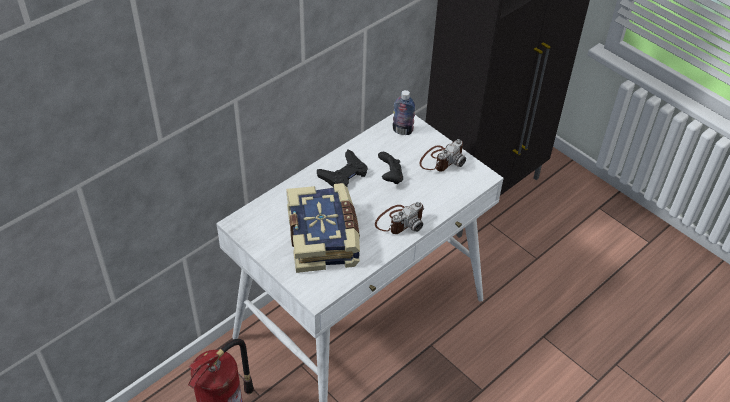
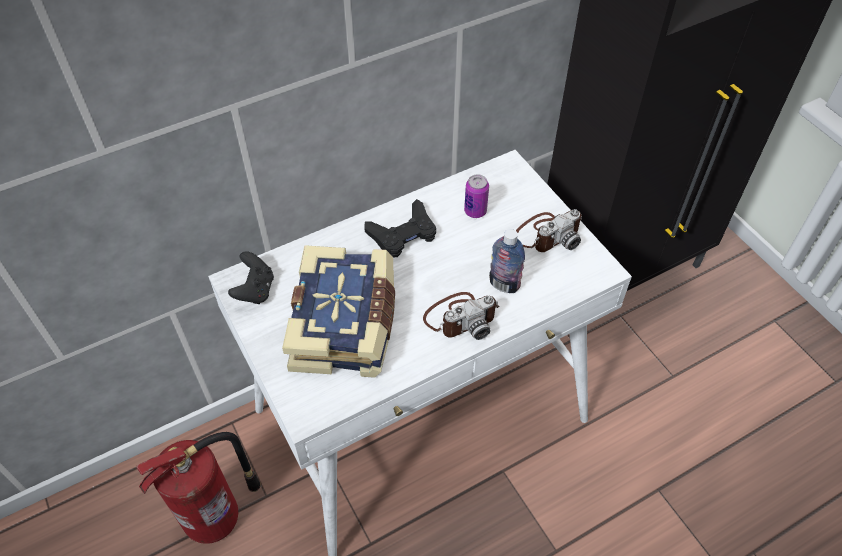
camera: 15 degrees right, 5 degrees up
black game controller [378,152,403,184] -> black game controller moved to [228,251,274,304]
bottle [392,90,415,135] -> bottle moved to [489,229,525,293]
none -> can [464,174,489,218]

